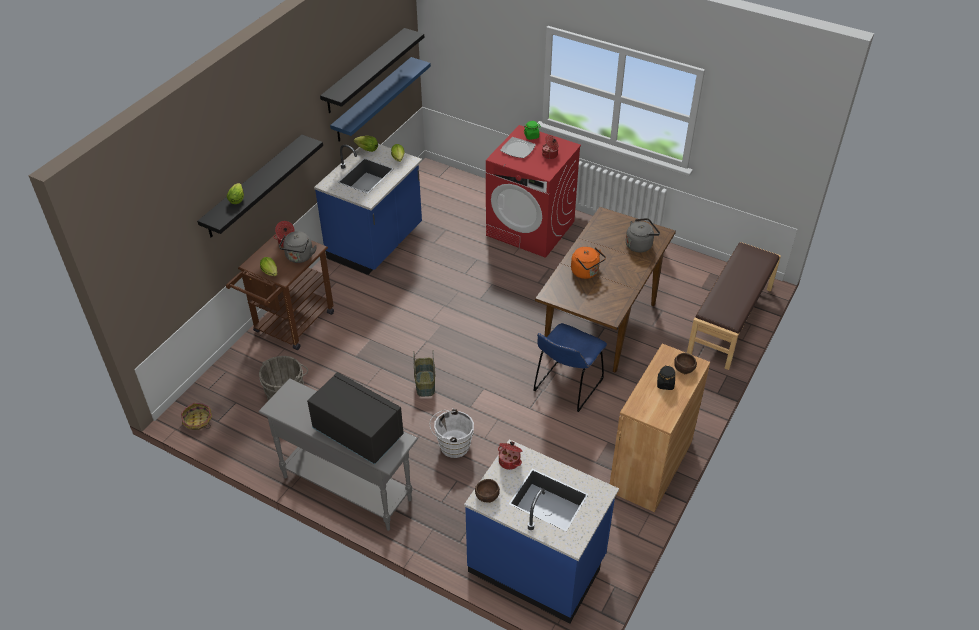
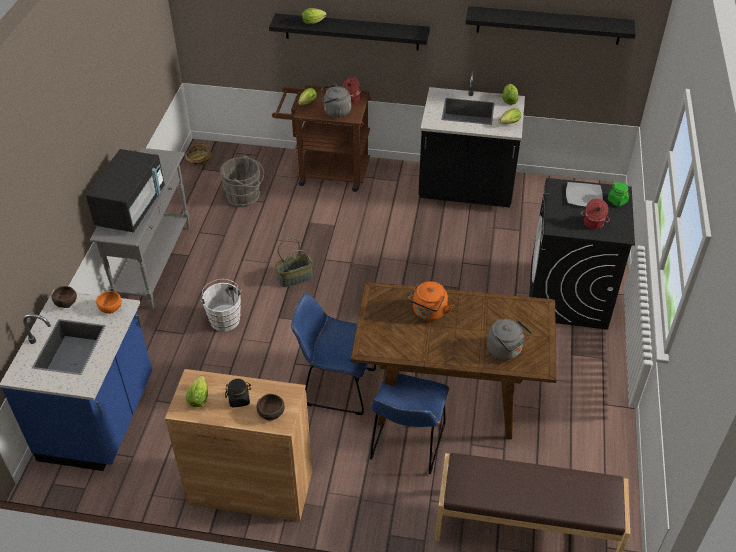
camera: 70 degrees right, 0 degrees up
blue counter [314,144,422,275] -> black counter [418,71,525,207]
blue shelf [330,57,431,142] -> none
red washing machine [486,125,581,258] -> black washing machine [529,178,635,330]
cooking pot [498,441,522,470] -> orange bowl [96,291,122,314]
none -> lettuce [185,376,208,407]
none -> blue chair [370,374,449,474]

